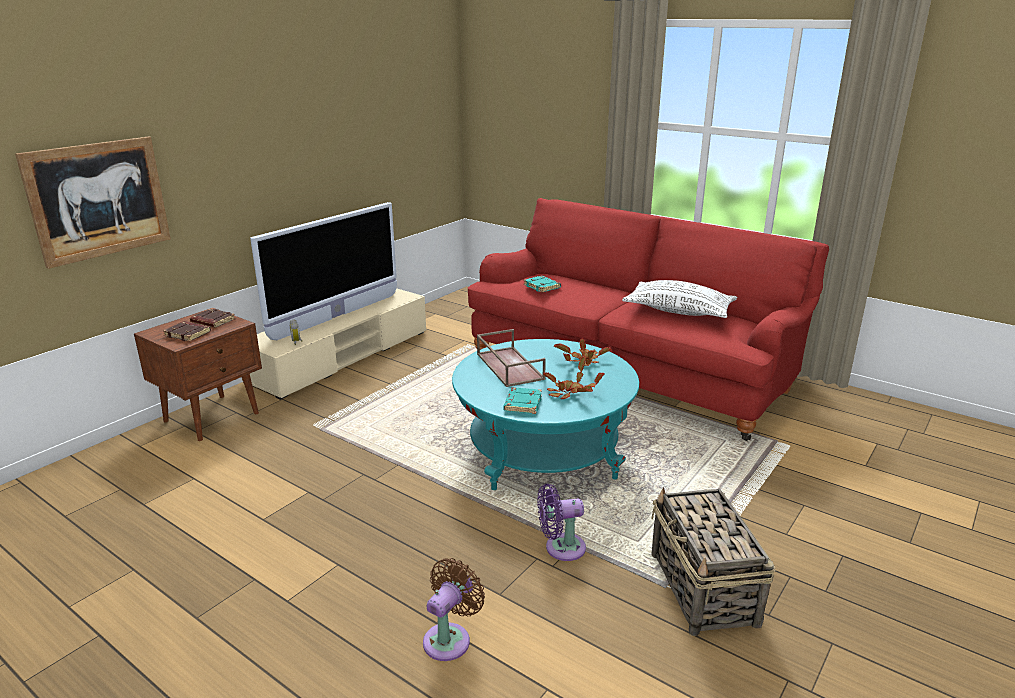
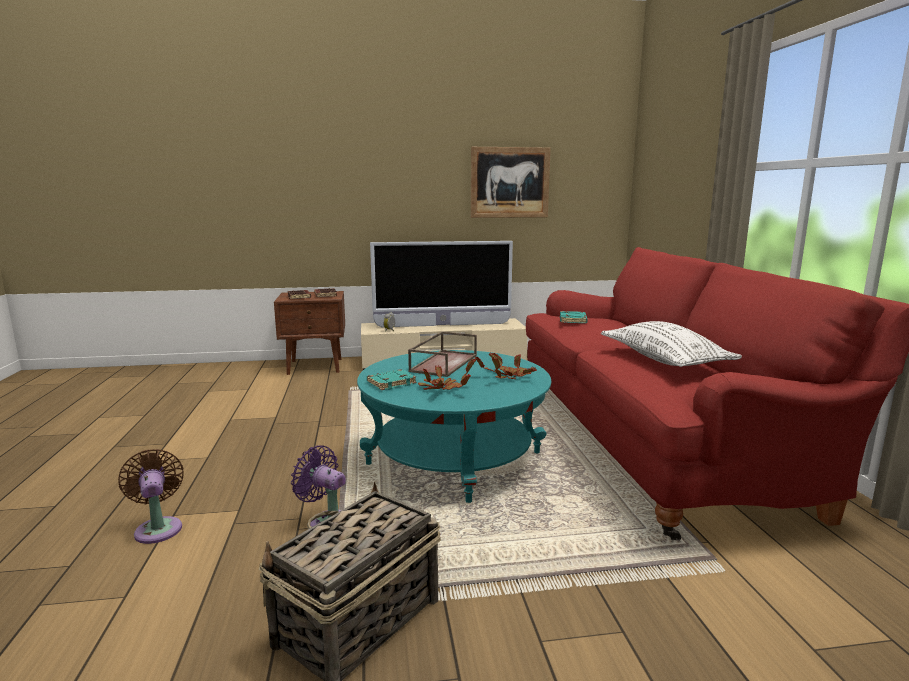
camera: 45 degrees right, 10 degrees down
picture [15,136,171,269] -> picture moved to [471,147,551,218]
brown fan [423,558,485,661] -> brown fan turned 105 degrees counterclockwise [118,449,184,544]

